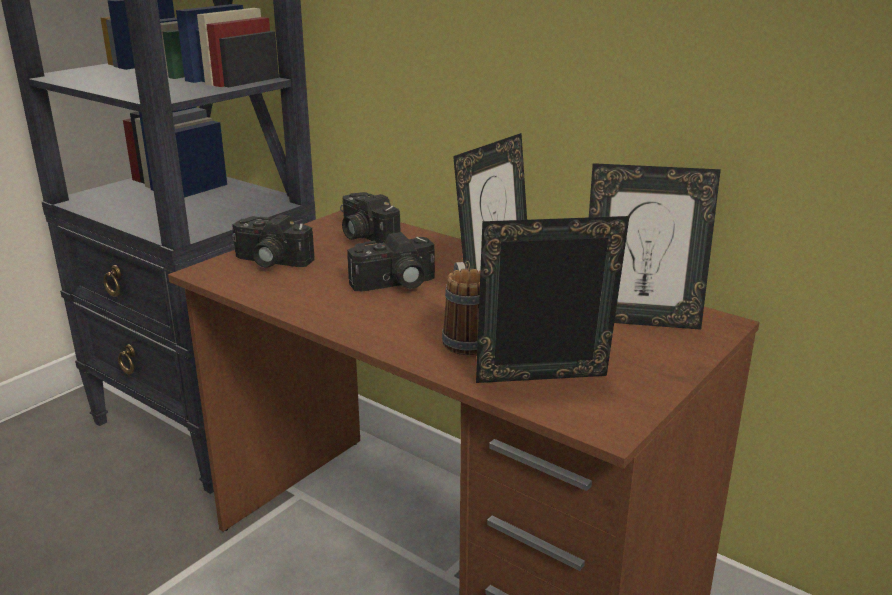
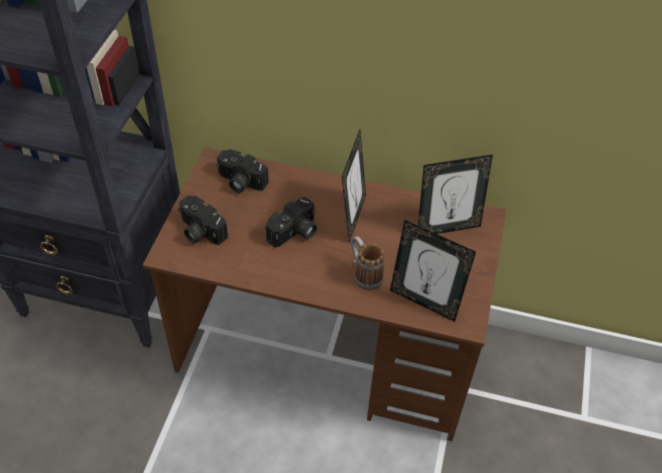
camera: 25 degrees left, 25 degrees up
camera [232,214,315,268] -> camera turned 45 degrees clockwise [178,195,228,245]
picture frame [476,216,629,383] -> picture frame turned 120 degrees counterclockwise [390,220,476,322]

